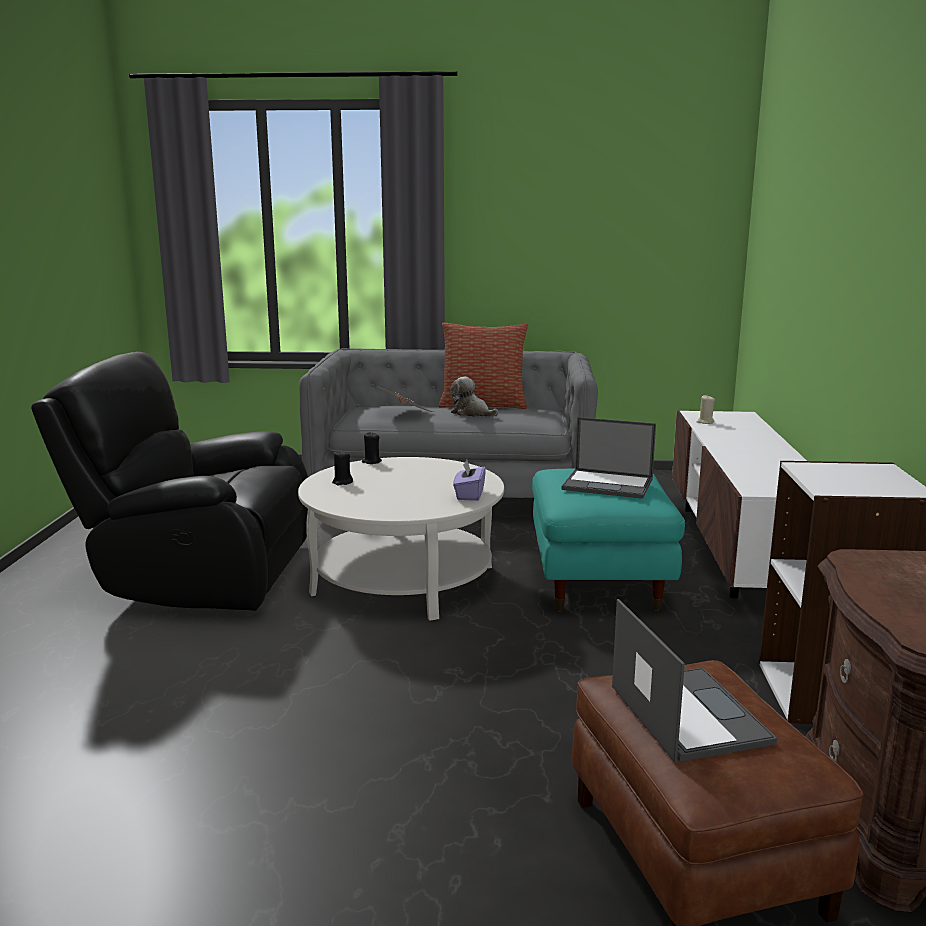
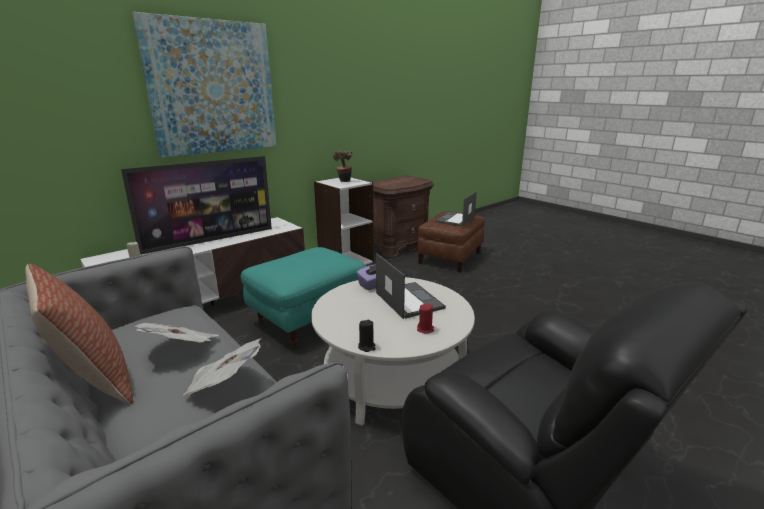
camera: 135 degrees left, 5 degrees up
black candle [332,450,353,486] -> red candle [417,304,434,333]
plush toy [450,377,498,417] -> newspaper [135,323,219,343]
laptop [561,417,656,499] -> laptop moved to [376,253,446,319]
none -> television [121,156,272,255]
none -> picture [132,12,276,158]
none -> potted plant [333,149,353,182]

